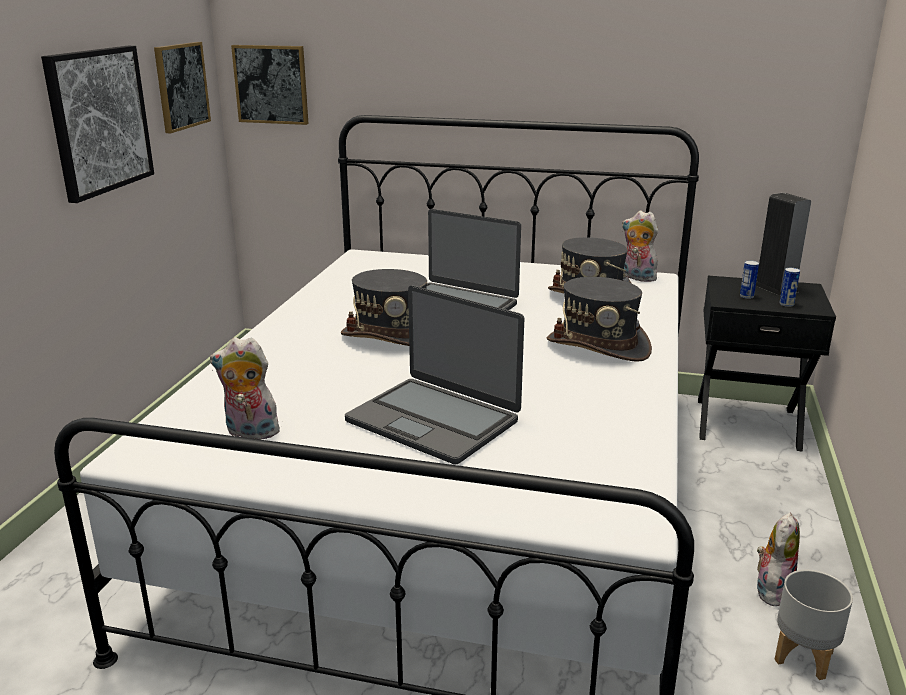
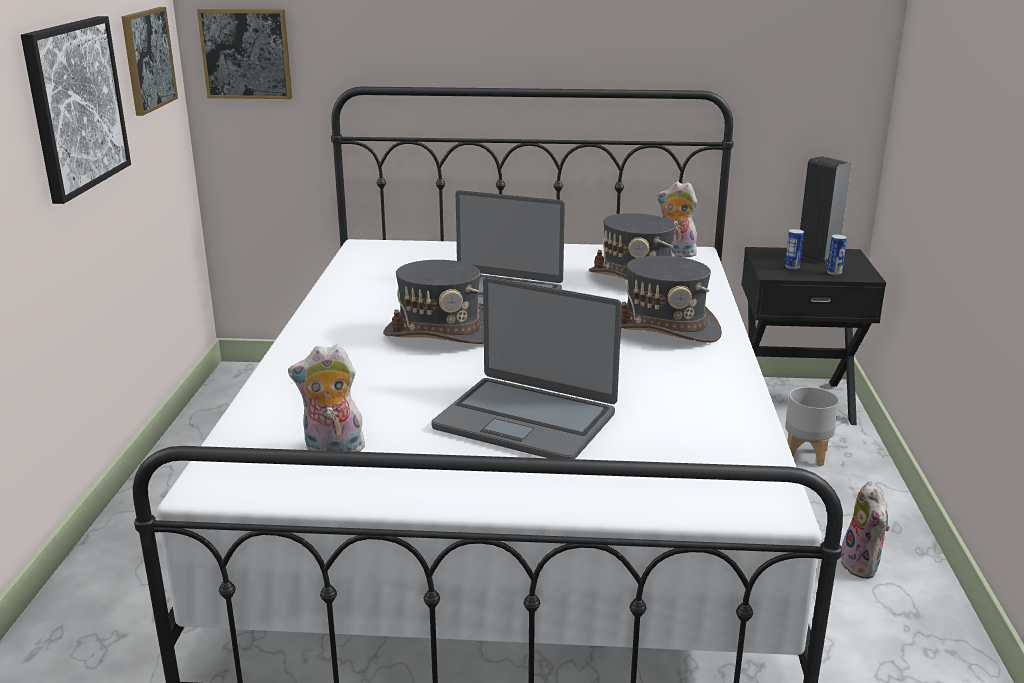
camera: 10 degrees left, 0 degrees up
plush toy [757,513,800,606] -> plush toy turned 150 degrees clockwise [841,481,890,579]
grey planter [774,570,853,680] -> grey planter moved to [785,387,839,466]

